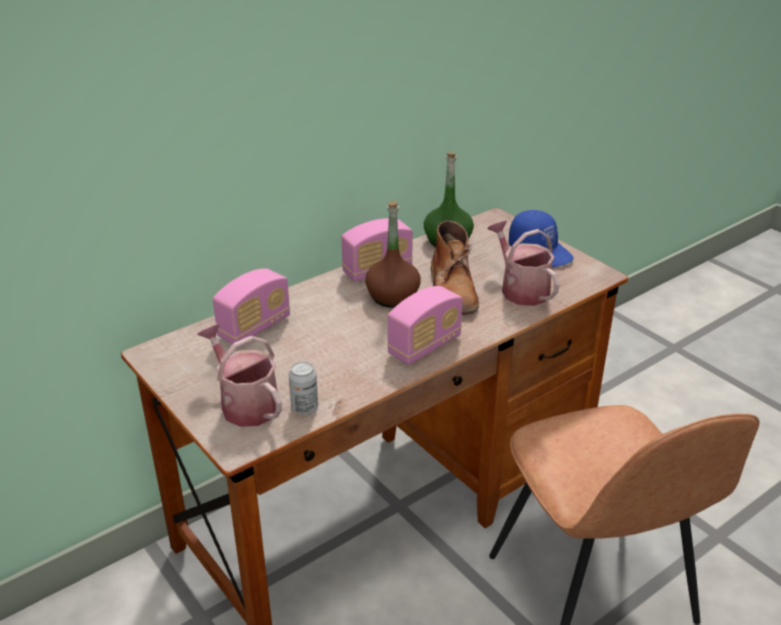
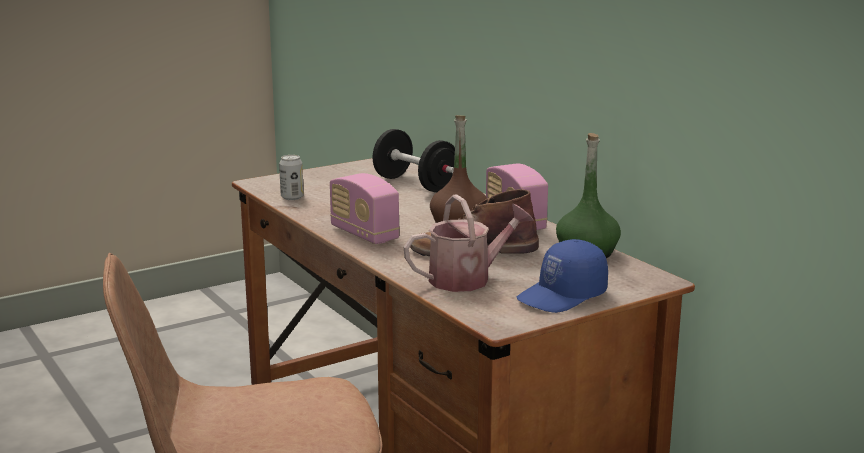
camera: 95 degrees right, 15 degrees down
watering can [197,323,282,427] -> none
radio [213,268,290,344] -> black dumbbell [373,129,455,192]

